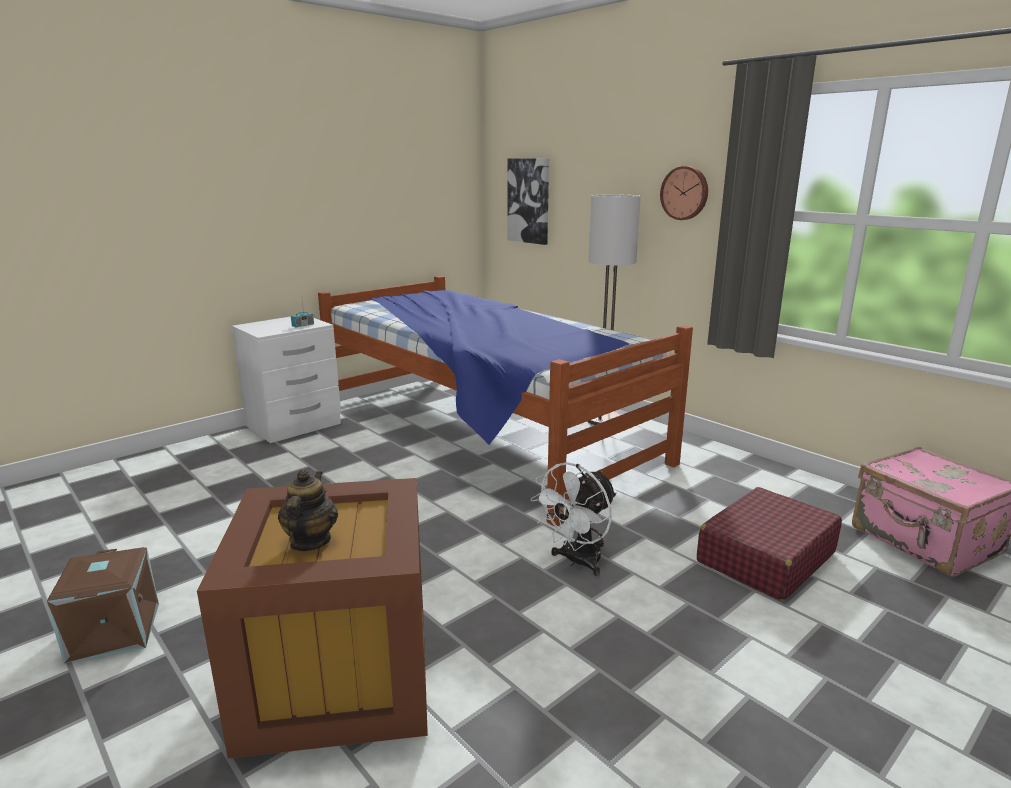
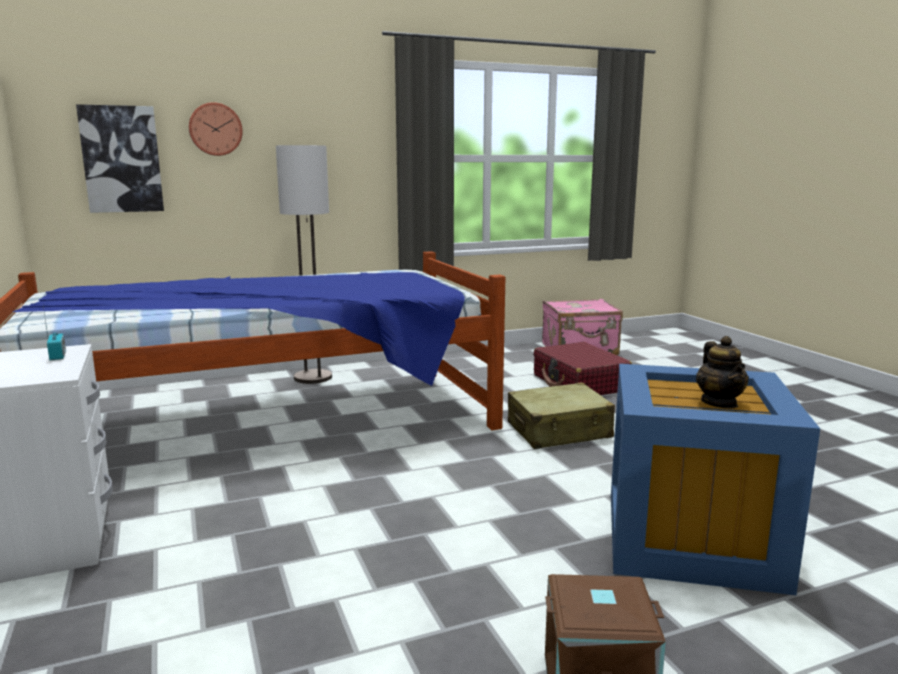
camera: 70 degrees left, 5 degrees down
brown storage box [197,478,428,759] -> blue storage box [611,364,820,595]
teapot [278,469,338,551] -> teapot turned 120 degrees counterclockwise [696,336,749,409]
white fan [531,462,617,576] -> beige suitcase [508,382,615,449]
wall clock [660,166,708,220] -> wall clock moved to [189,102,243,156]

